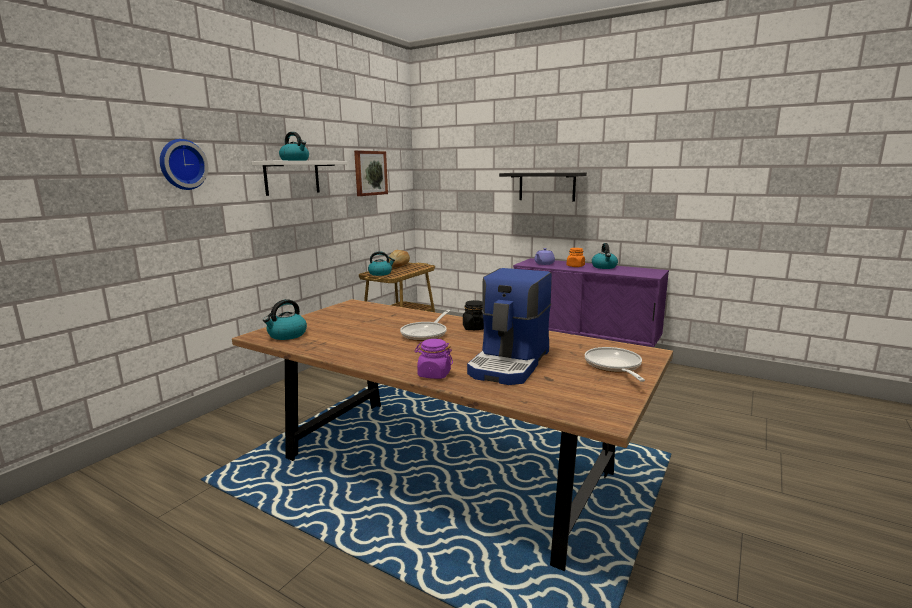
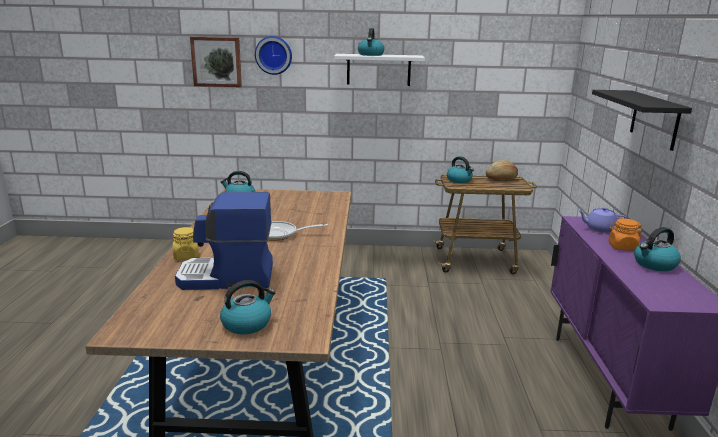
camera: 60 degrees right, 5 degrees up
picture [354,150,388,196] -> picture moved to [190,37,242,87]
purple jar [415,339,453,379] -> yellow jar [173,227,199,260]
black jar [463,300,484,330] -> none
frying pan [585,347,645,382] -> kettle [220,280,276,335]

